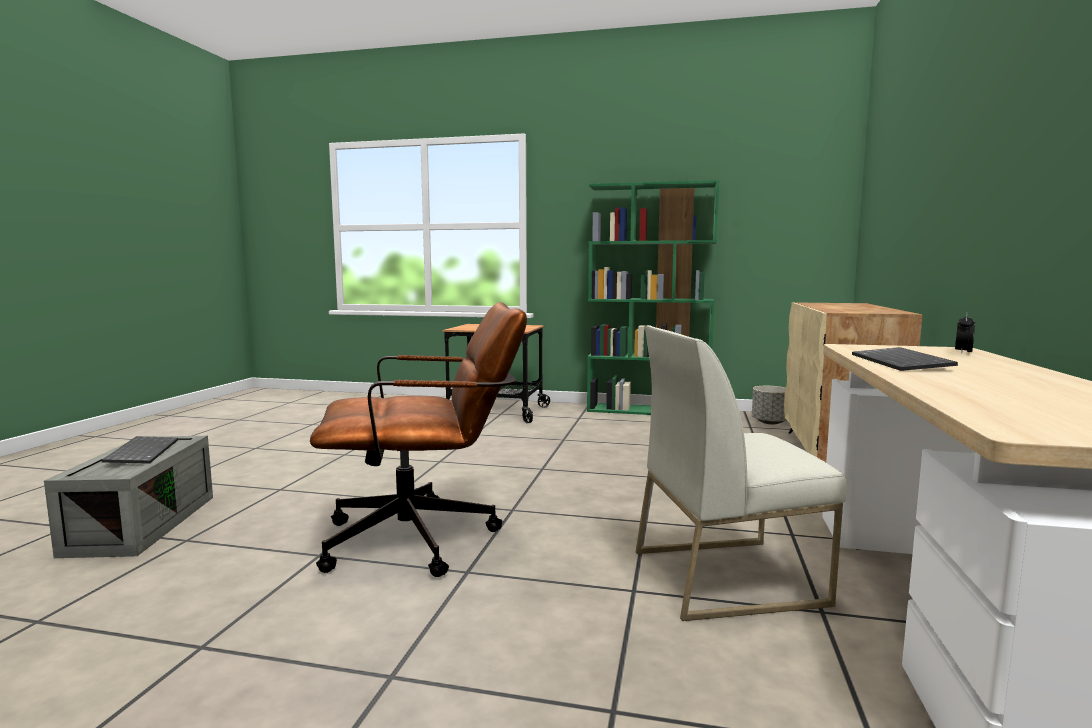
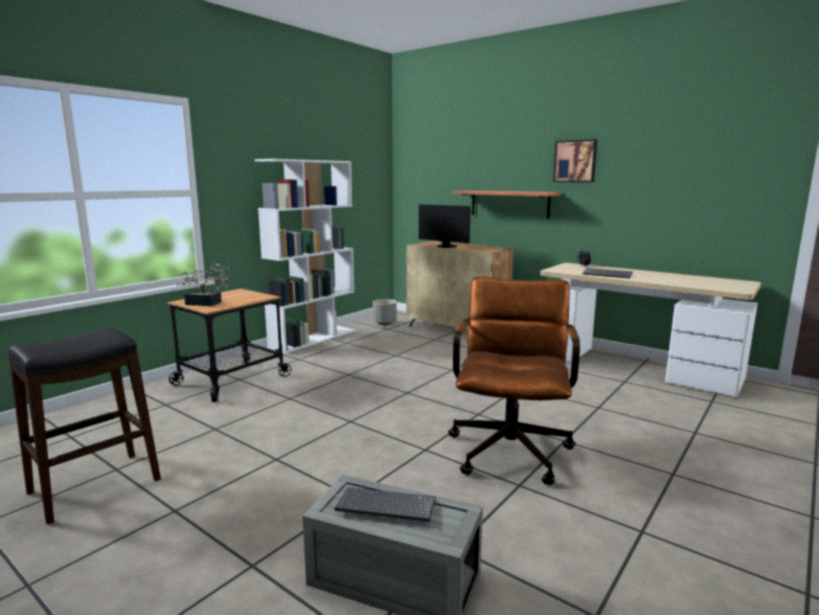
camera: 65 degrees left, 5 degrees up
green bookcase [587,180,720,415] -> white bookcase [255,159,355,354]
white chair [636,325,847,621] -> none
none -> black stool [8,328,161,525]
none -> potted plant [177,264,229,306]
none -> monitor [419,204,471,248]
none -> shelf [452,191,560,219]
none -> picture [553,139,597,182]

